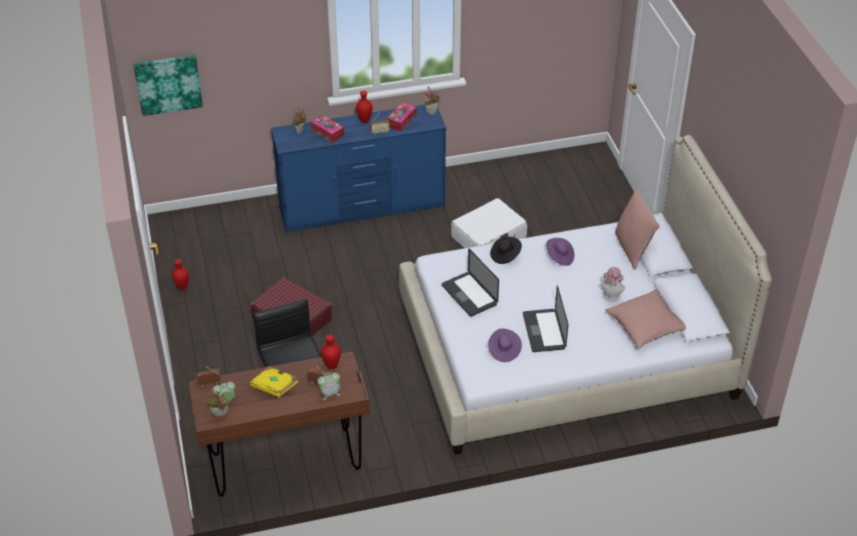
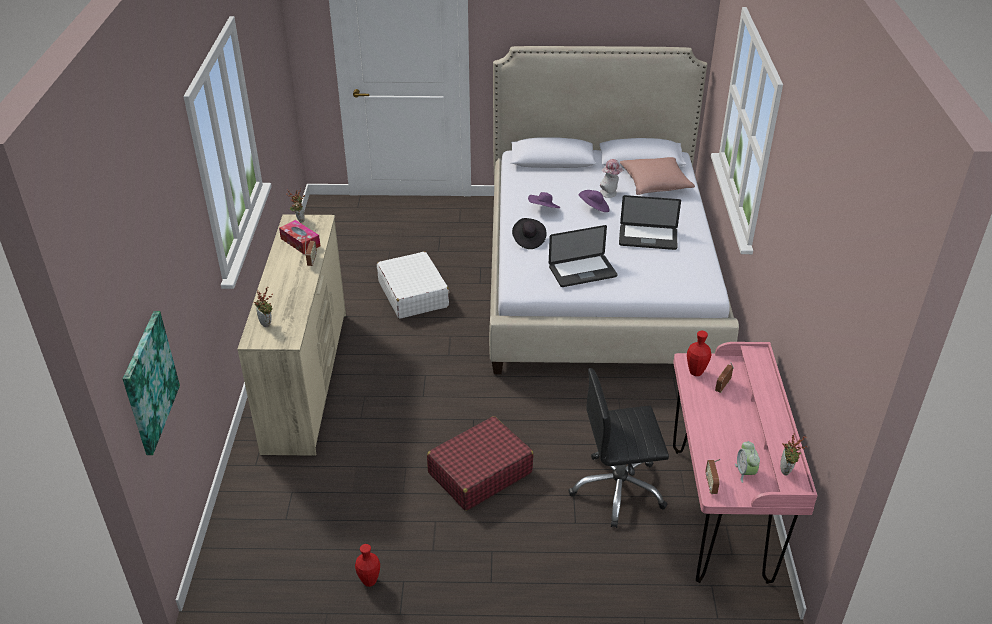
camera: 75 degrees left, 5 degrees down
brown desk [189,352,370,497] -> pink desk [673,342,817,584]
yellow book [249,366,298,397] -> none
blue dresser [271,105,446,233] -> beige dresser [237,214,346,456]
tissue box [311,115,344,143] -> none
alarm clock [317,372,341,400] -> none
red vase [356,91,372,123] -> none
purple hat [488,328,522,362] -> purple hat moved to [579,190,610,212]
pink pillow [615,188,660,270] -> none

